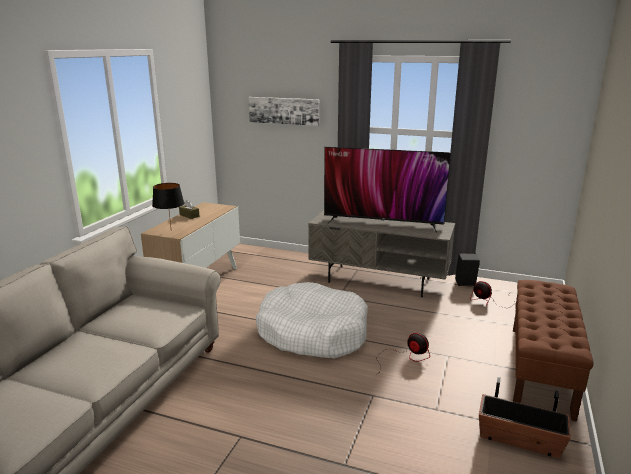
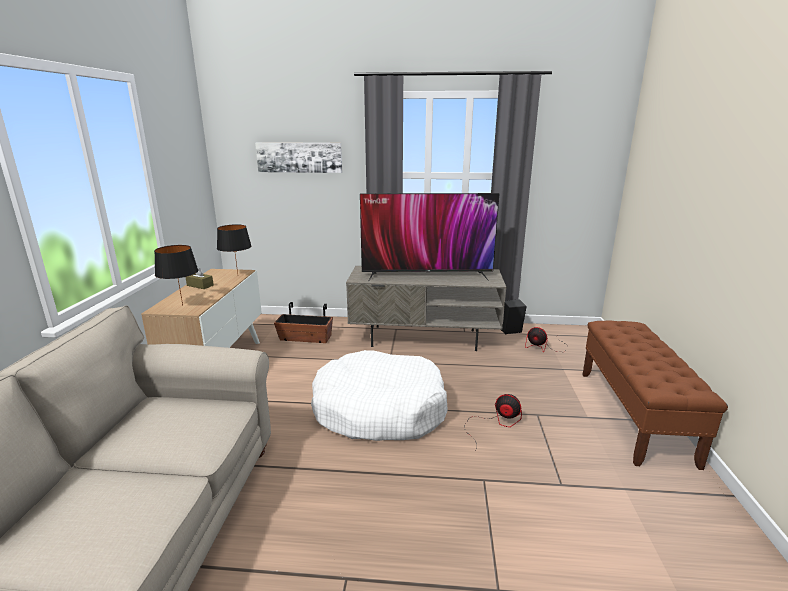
camera: 15 degrees left, 0 degrees up
planter [479,377,571,458] -> planter moved to [274,302,333,343]
none -> black table lamp [217,224,252,274]

